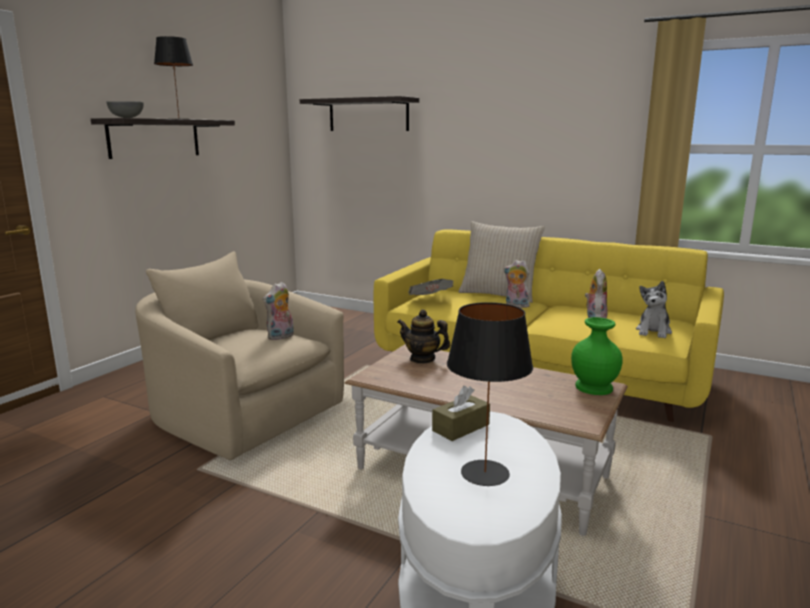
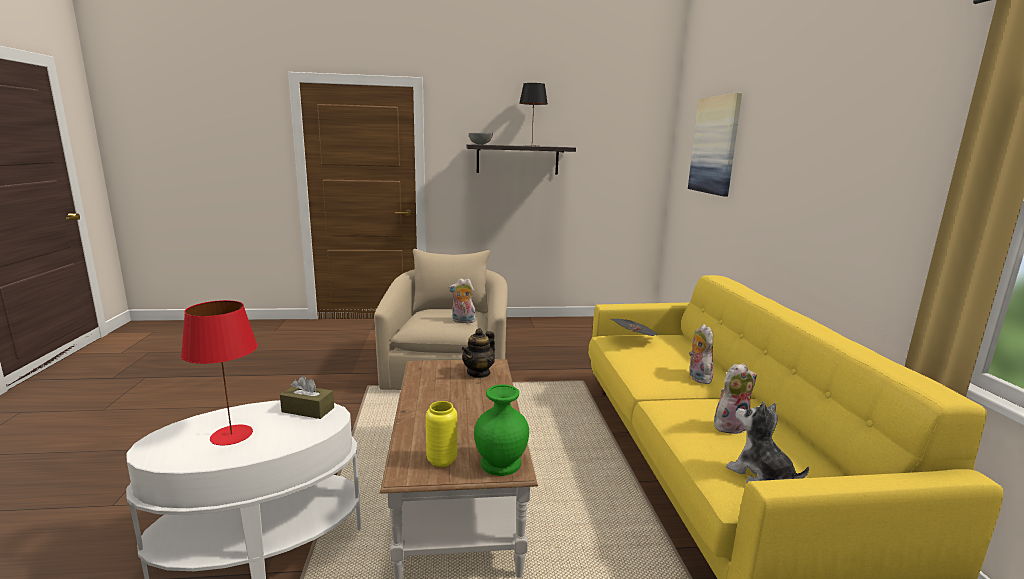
camera: 55 degrees right, 0 degrees up
shelf [300,96,419,131] -> picture [688,92,742,196]
teapot [397,310,450,364] -> teapot turned 135 degrees counterclockwise [461,328,495,378]
black table lamp [447,302,533,486] -> red table lamp [181,300,258,446]
beige pillow [459,221,545,303] -> none
plush toy [636,281,672,338] -> plush toy turned 60 degrees clockwise [726,402,809,483]
none -> yellow vase [426,401,457,467]

